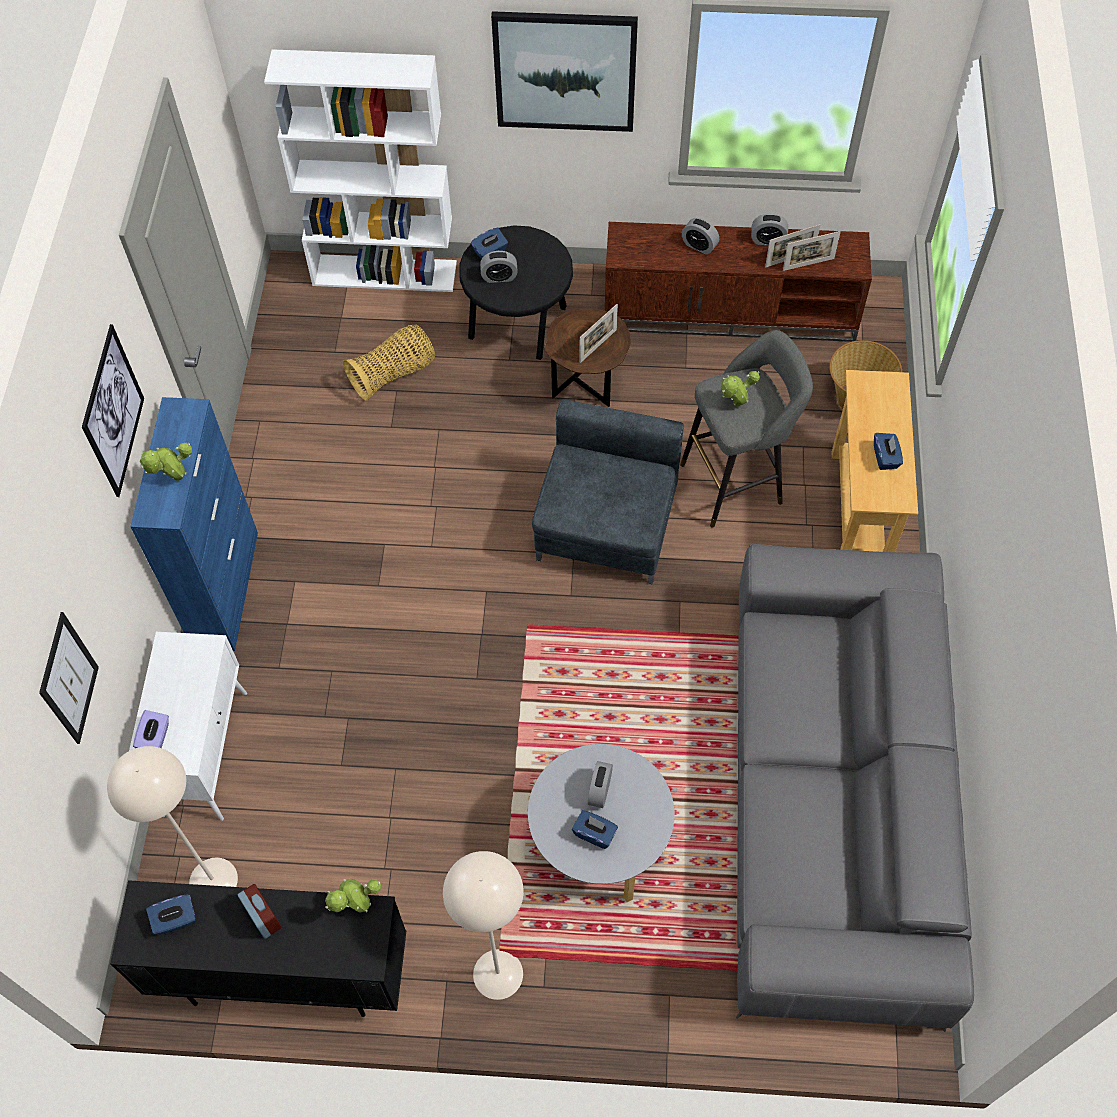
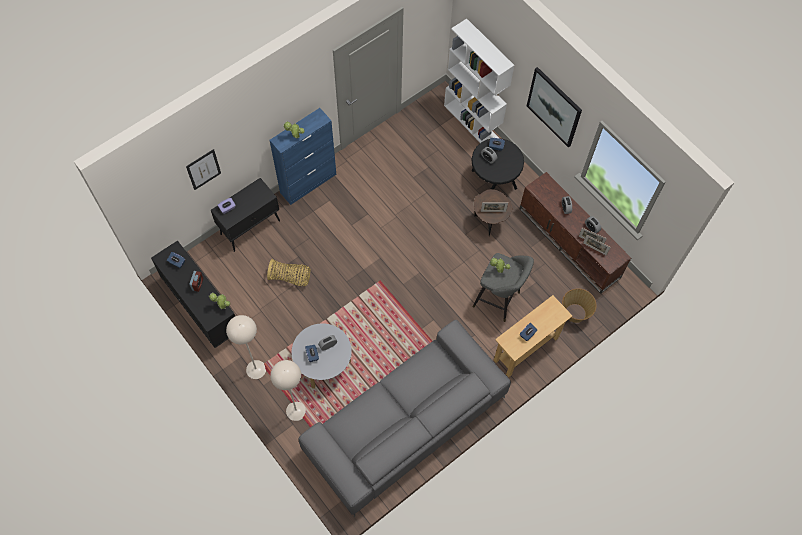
camera: 45 degrees right, 5 degrees up
picture [82,324,144,497] -> none
beige floor lamp [107,746,238,887] -> beige floor lamp moved to [270,360,306,421]
white cabinet [129,632,247,821] -> black cabinet [211,178,280,252]
basket [343,325,435,401] -> basket moved to [267,259,310,286]
grey armchair [532,400,684,584] -> none

